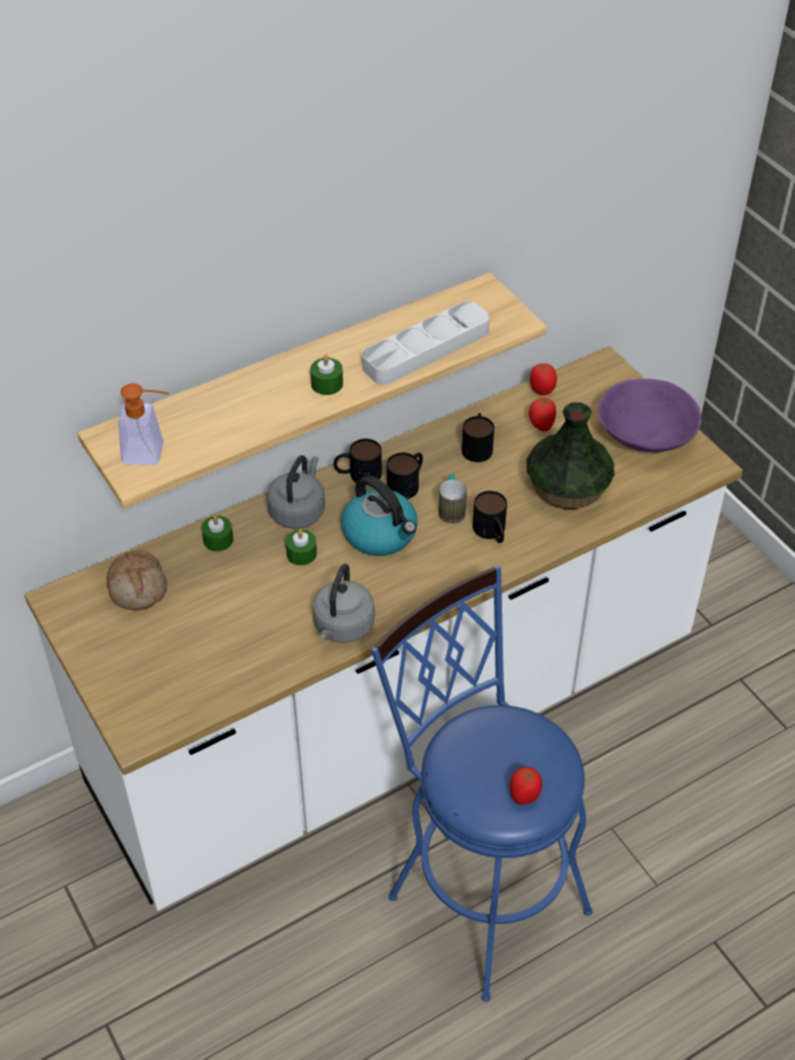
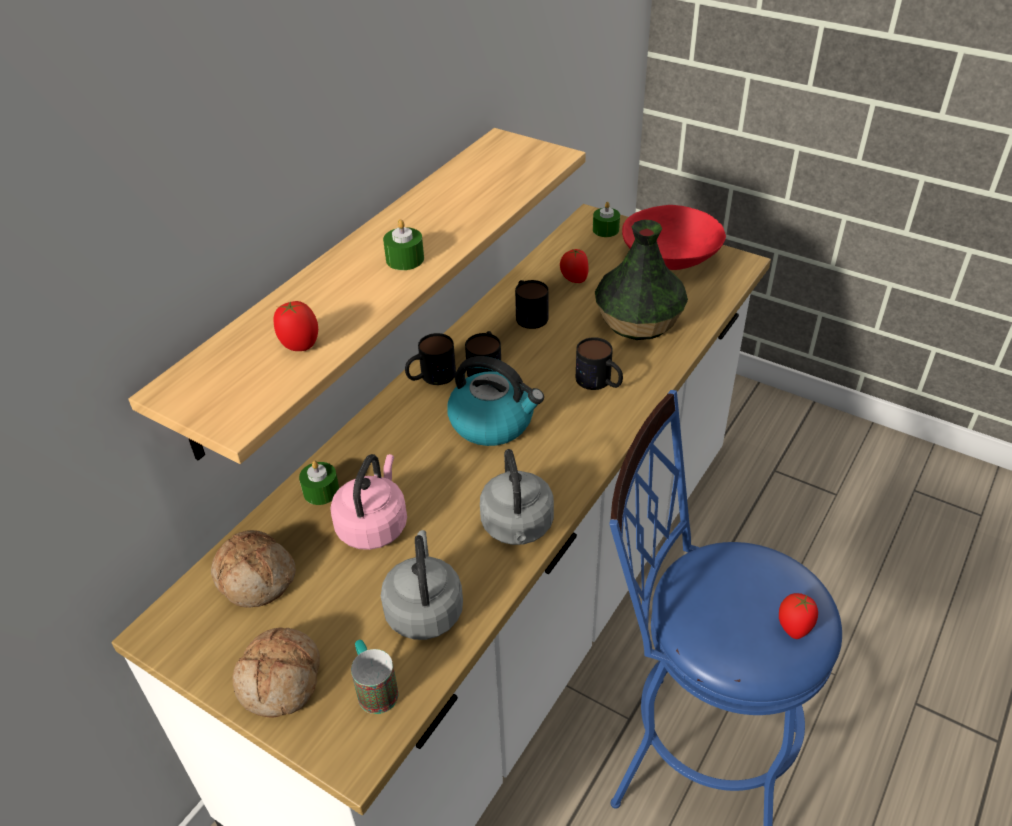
camera: 25 degrees left, 5 degrees down
soap dispenser [118,383,169,465] -> none
grey kettle [267,455,325,529] -> grey kettle moved to [381,530,463,640]
green candle [286,529,317,566] -> green candle moved to [593,202,620,237]
grey tray [362,301,490,385] -> none
mug [439,473,467,524] -> mug moved to [351,640,399,714]
tomato [530,363,557,395] -> tomato moved to [274,301,318,351]
purple bowl [597,379,702,452] -> red bowl [622,205,726,270]
none -> bread [232,627,320,718]
none -> pink kettle [330,454,407,550]

